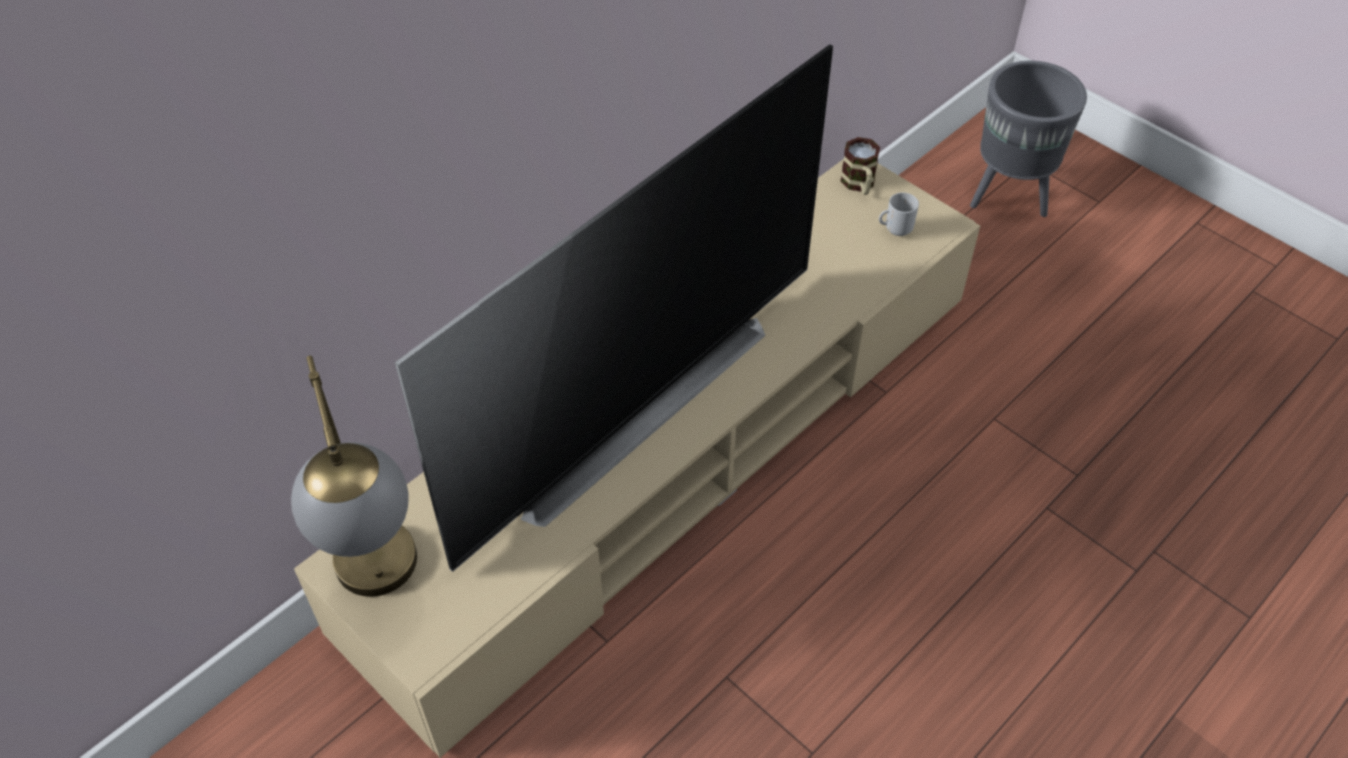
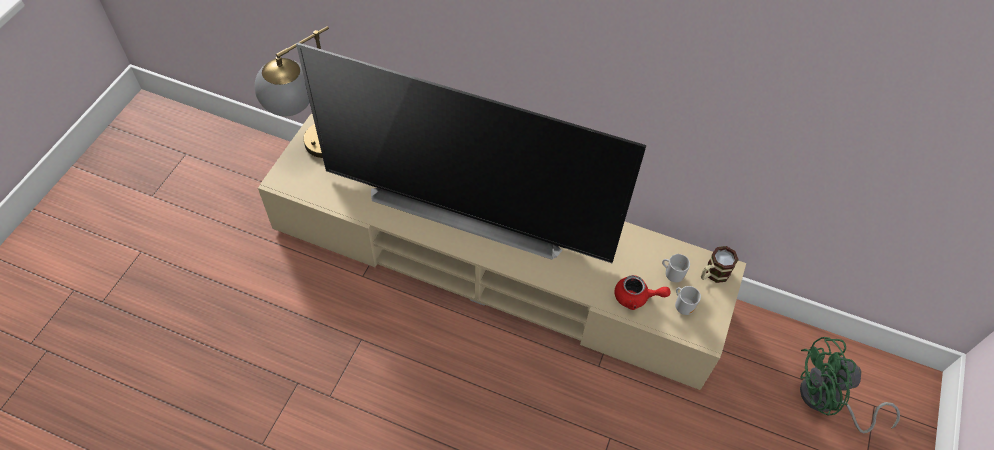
camera: 65 degrees right, 5 degrees up
grey planter [970,61,1087,217] -> green fan [800,337,900,433]
none -> red teapot [614,275,671,310]
none -> mug [662,254,690,282]

